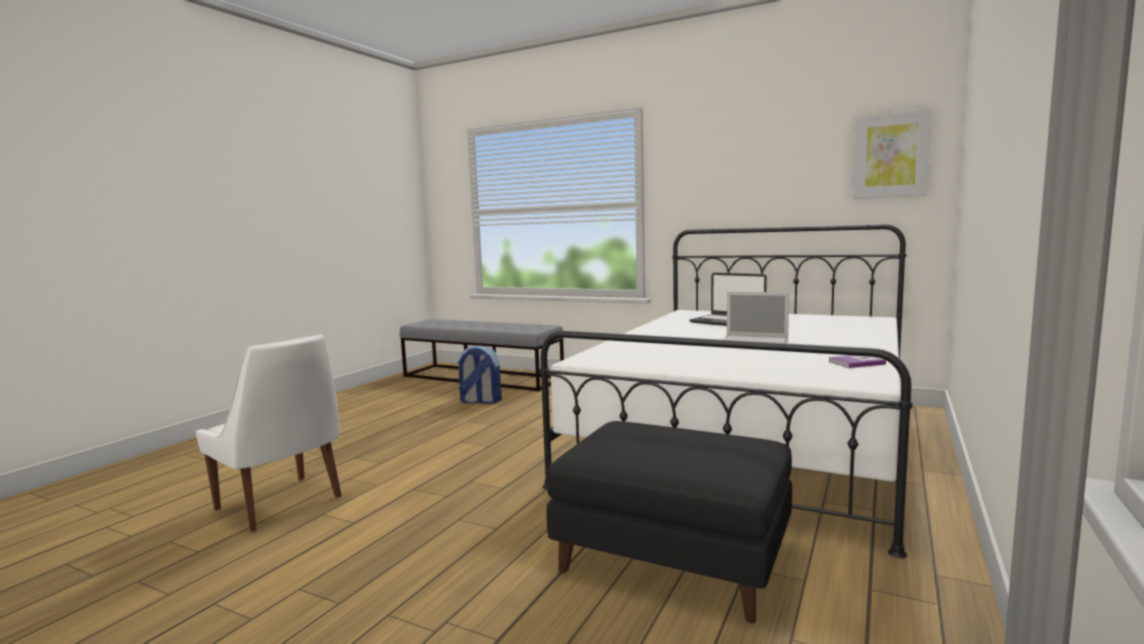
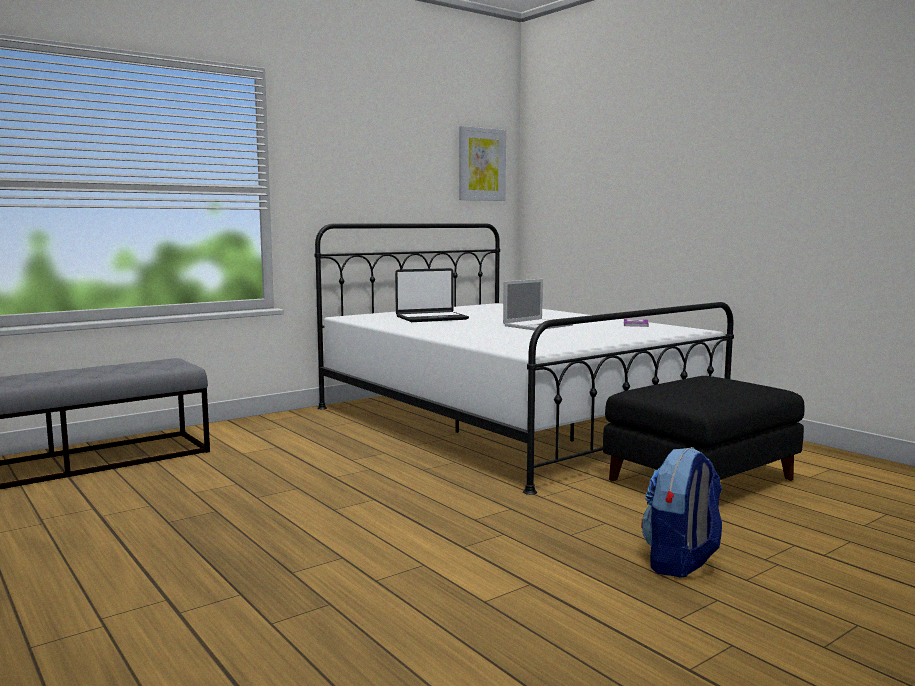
camera: 65 degrees left, 0 degrees up
white chair [196,335,342,532] -> none
backpack [457,345,502,404] -> backpack moved to [641,447,722,578]

